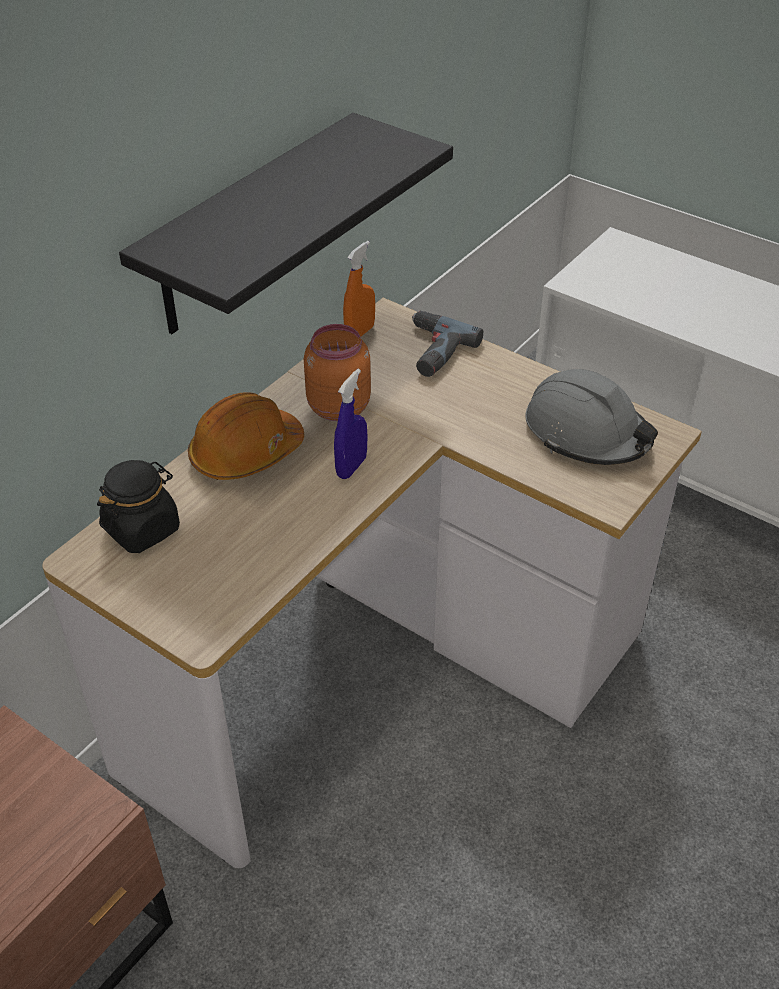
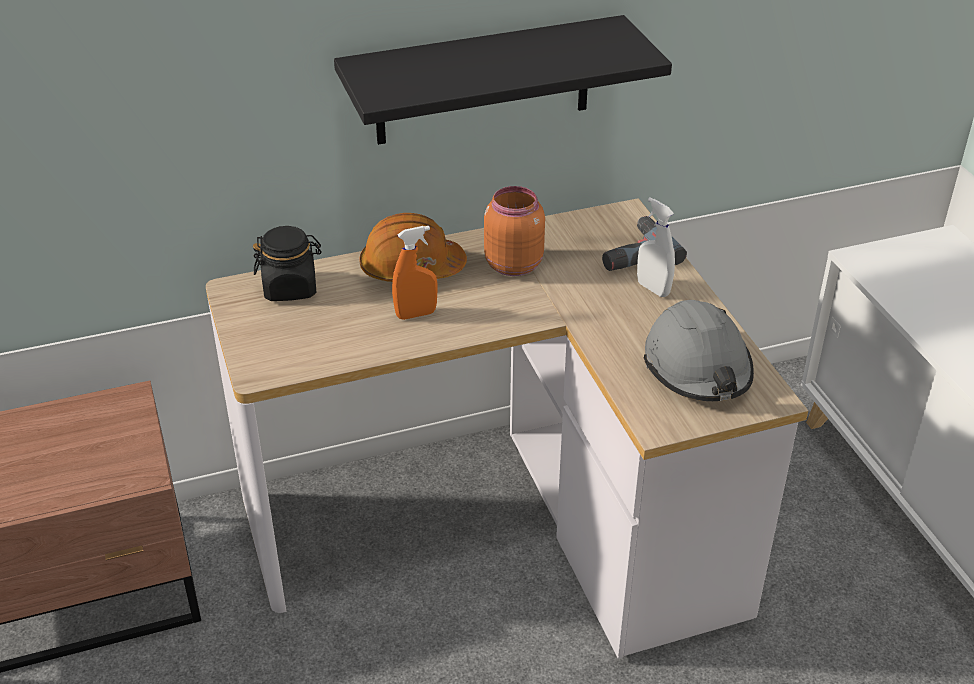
camera: 35 degrees right, 5 degrees down
blue spray bottle [334,369,367,479] -> none
orange spray bottle [343,241,375,337] -> orange spray bottle moved to [392,226,438,320]
none -> white spray bottle [637,197,675,297]

